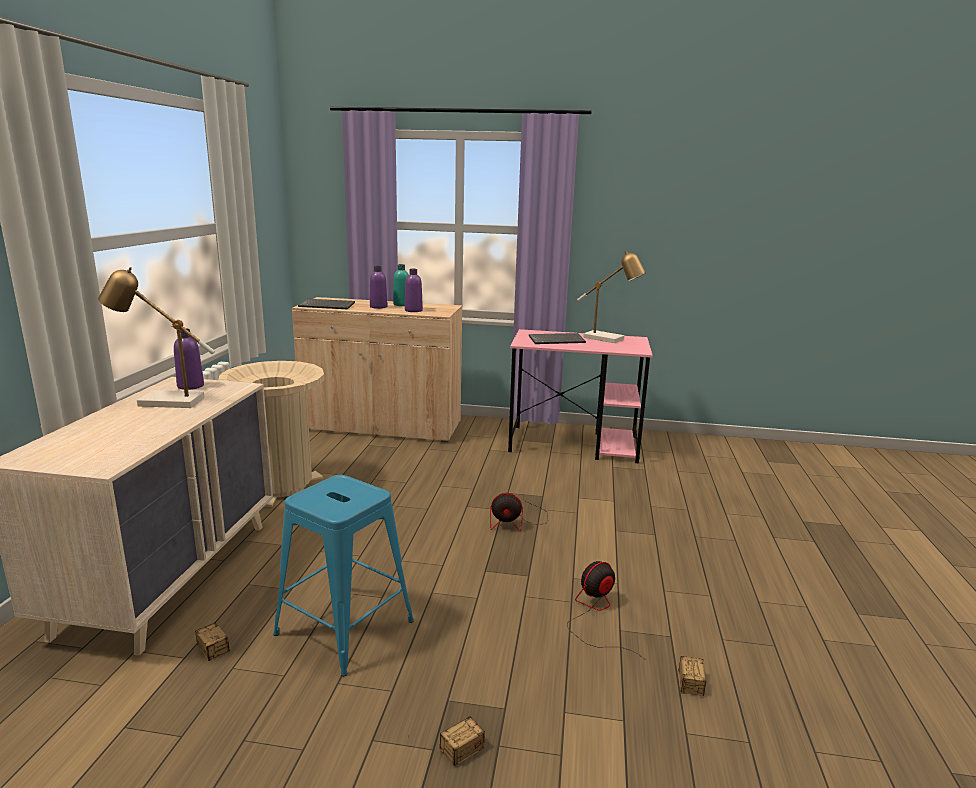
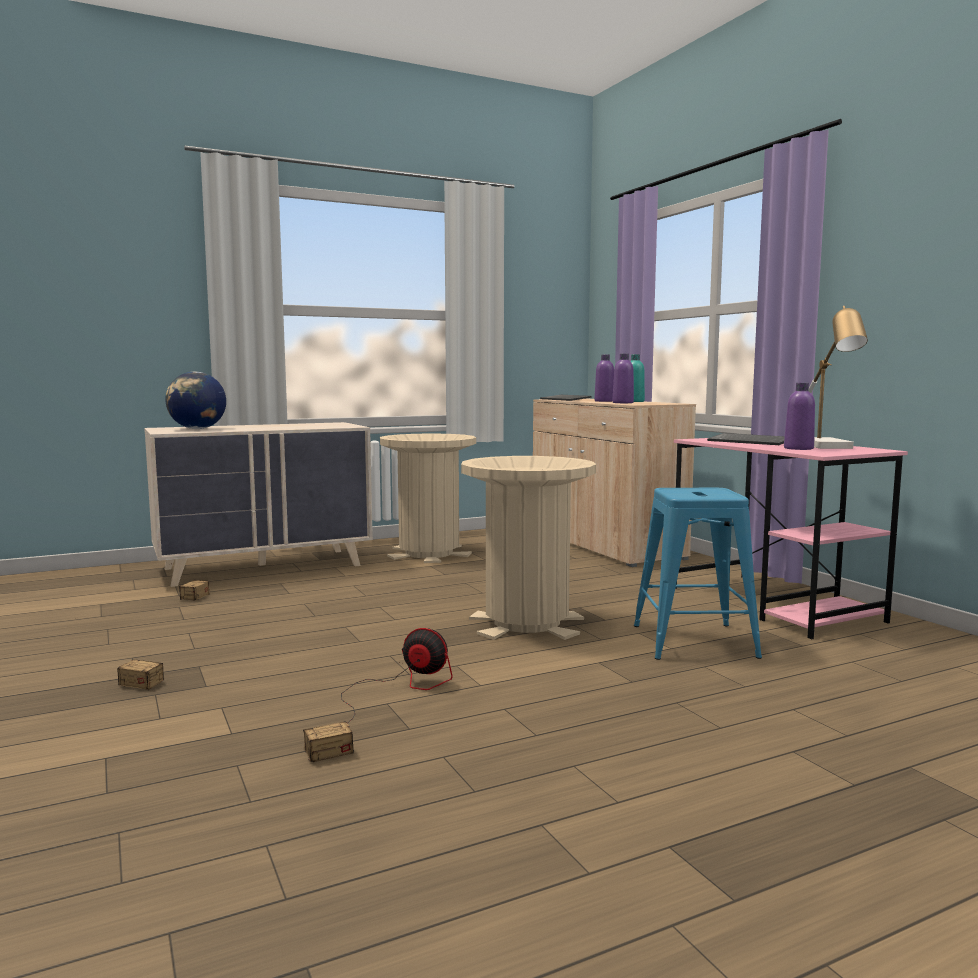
camera: 55 degrees right, 10 degrees down
table lamp [98,267,215,408] -> none
purple bottle [174,328,204,390] -> purple bottle moved to [784,382,815,450]
blue stool [273,475,414,676] -> blue stool moved to [634,488,762,660]
fan [490,493,548,531] -> beige trash can [461,456,596,640]
none -> globe [165,372,226,429]

